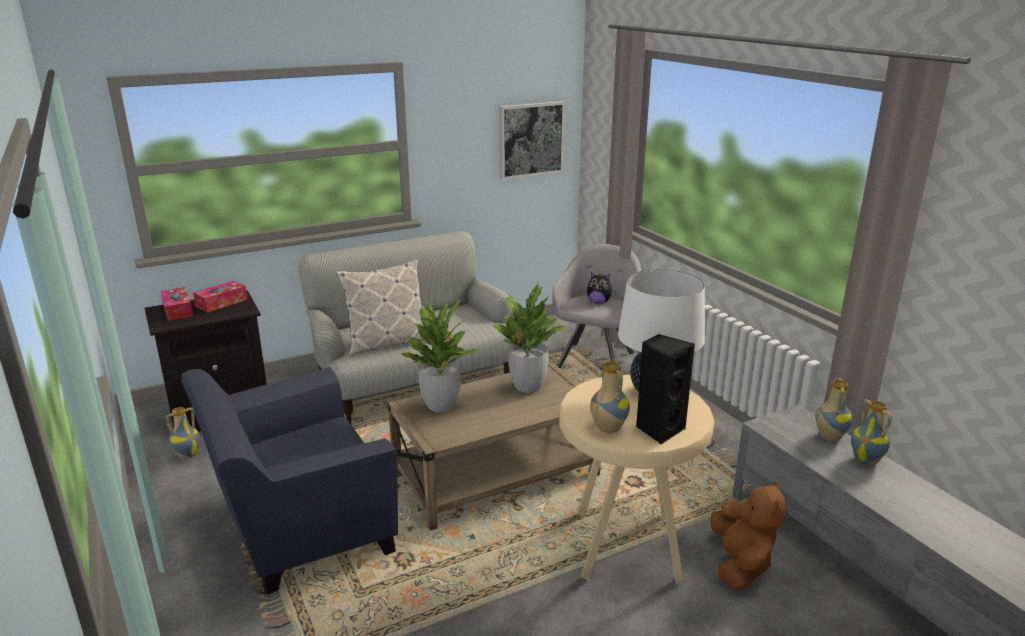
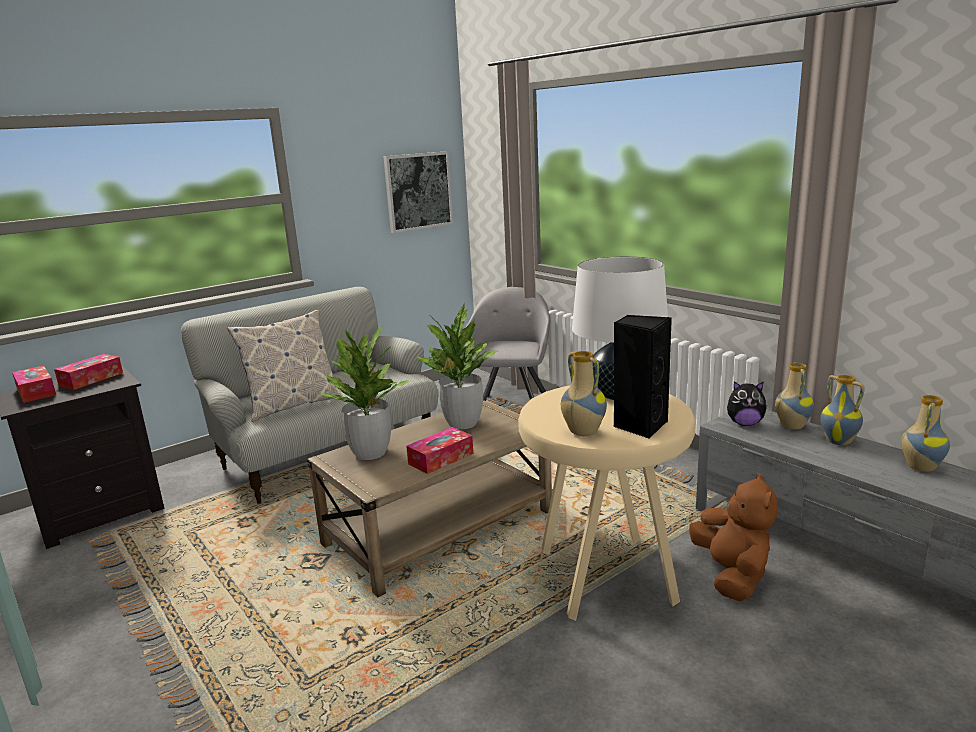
camera: 10 degrees left, 5 degrees down
vase [165,407,200,459] -> vase moved to [901,395,950,472]
blue armchair [181,367,398,595] -> none
plush toy [587,272,616,304] -> plush toy moved to [727,381,767,426]
none -> tissue box [406,427,474,474]

